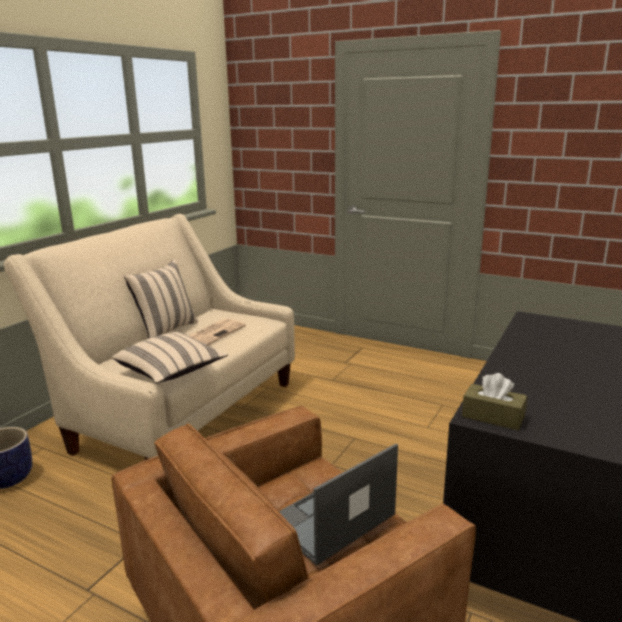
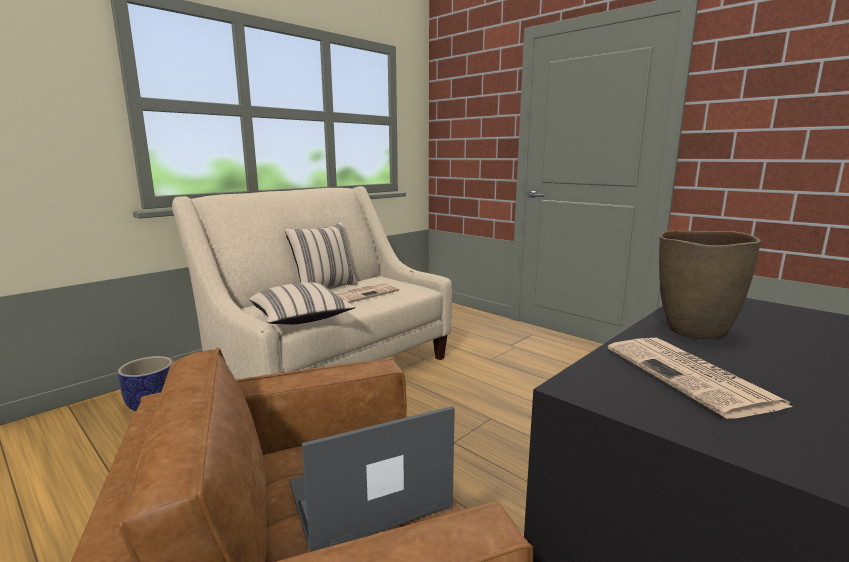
camera: 15 degrees right, 5 degrees down
brown tissue box [462,373,527,430] -> none
none -> newspaper [608,338,793,419]
none -> brown vase [659,230,761,340]

